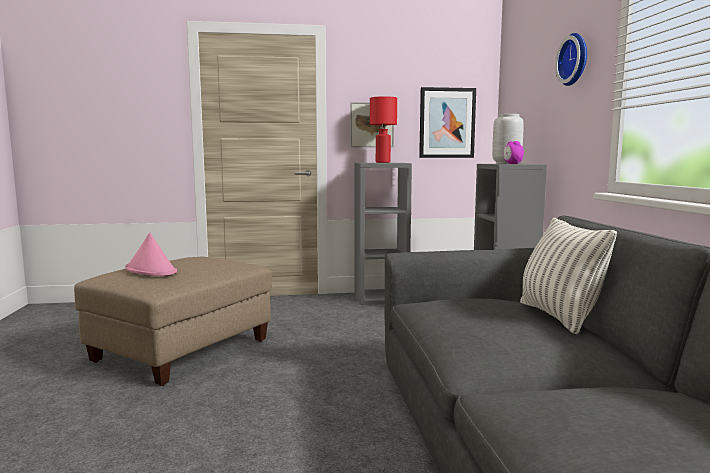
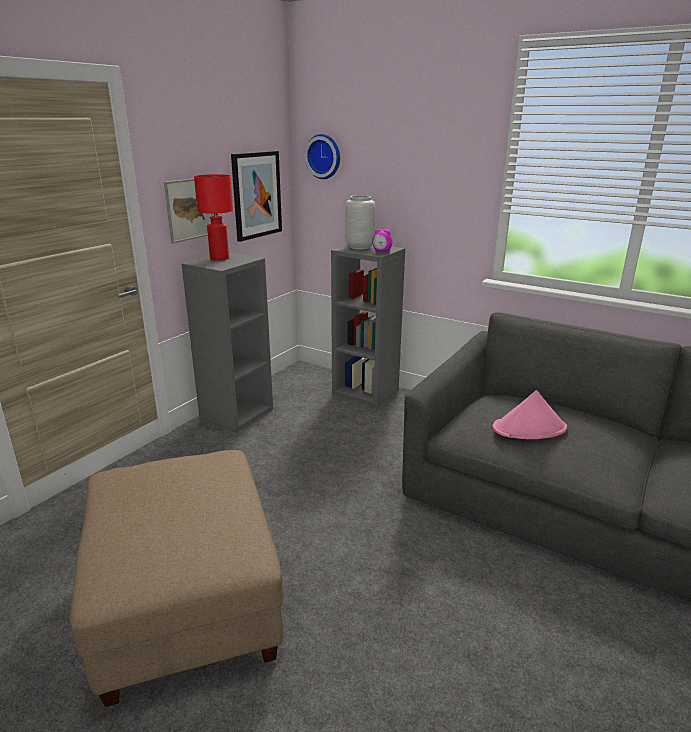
camera: 50 degrees left, 15 degrees up
pink hat [125,233,177,276] -> pink hat moved to [493,390,567,439]
pillow [520,218,617,334] -> none
wall clock [555,33,587,86] -> wall clock moved to [304,134,340,179]

